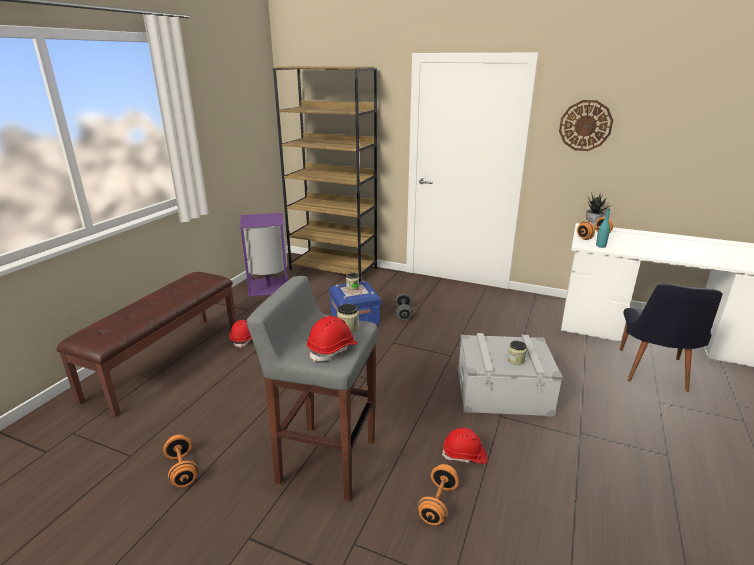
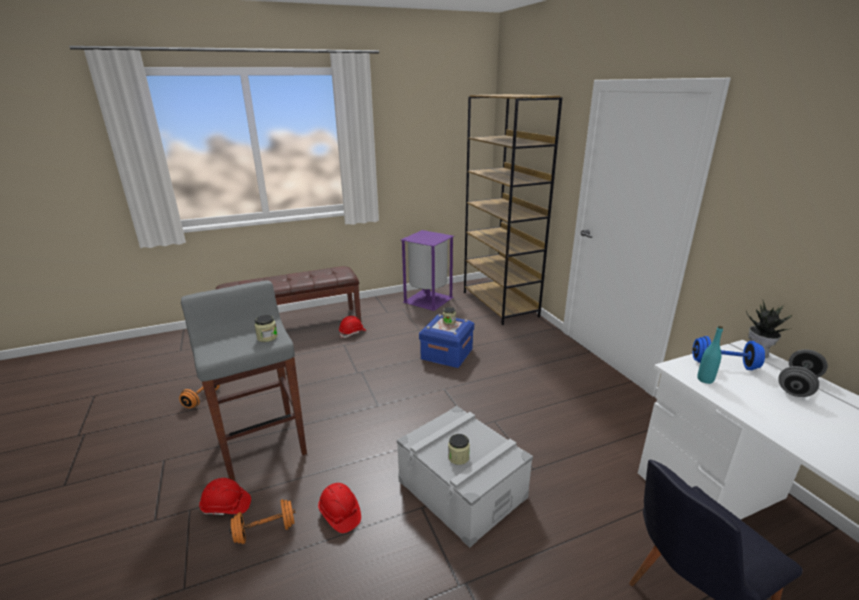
camera: 45 degrees right, 0 degrees up
red hard hat [307,316,358,363] -> red hard hat moved to [199,478,251,515]
grey dumbbell [395,293,413,320] -> grey dumbbell moved to [778,349,828,397]
wall clock [559,100,613,151] -> none
orange dumbbell [577,217,613,240] -> blue dumbbell [693,336,765,370]

